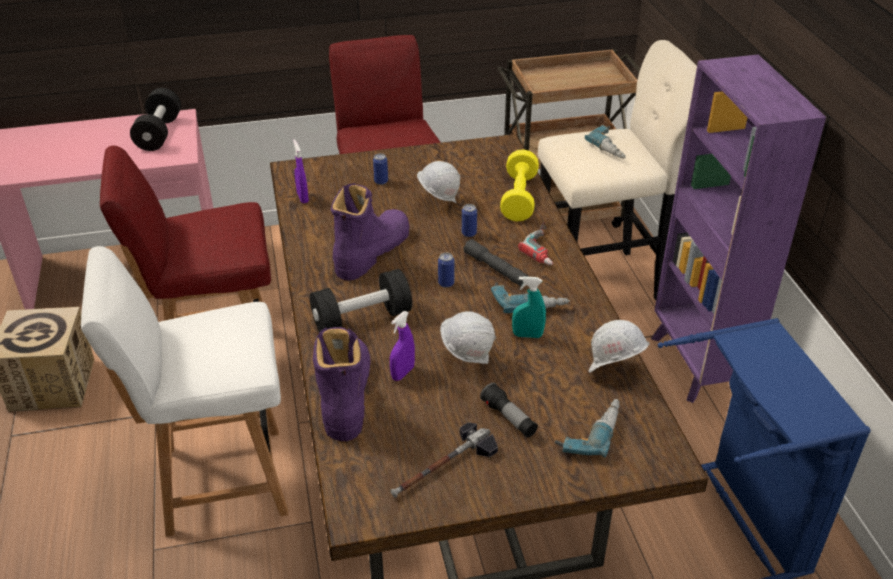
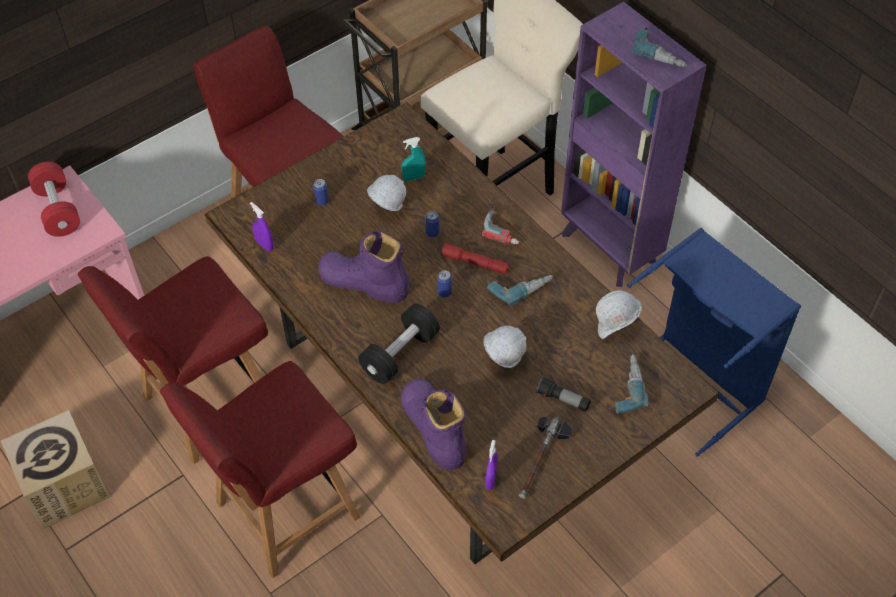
camera: 25 degrees left, 15 degrees up
white chair [81,246,288,537] -> red chair [160,361,360,578]
black dumbbell [130,88,181,151] -> red dumbbell [28,162,80,237]
purple boot [331,183,410,281] -> purple boot turned 75 degrees counterclockwise [318,231,409,303]
purple spray bottle [390,311,415,381] -> purple spray bottle moved to [485,440,497,490]
grey flashlight [464,239,529,287] -> red flashlight [441,243,509,274]
yellow dumbbell [500,149,539,222] -> none
turquoise spray bottle [512,276,546,338] -> turquoise spray bottle moved to [401,137,426,181]
power drill [585,125,626,159] -> power drill moved to [631,27,687,67]

